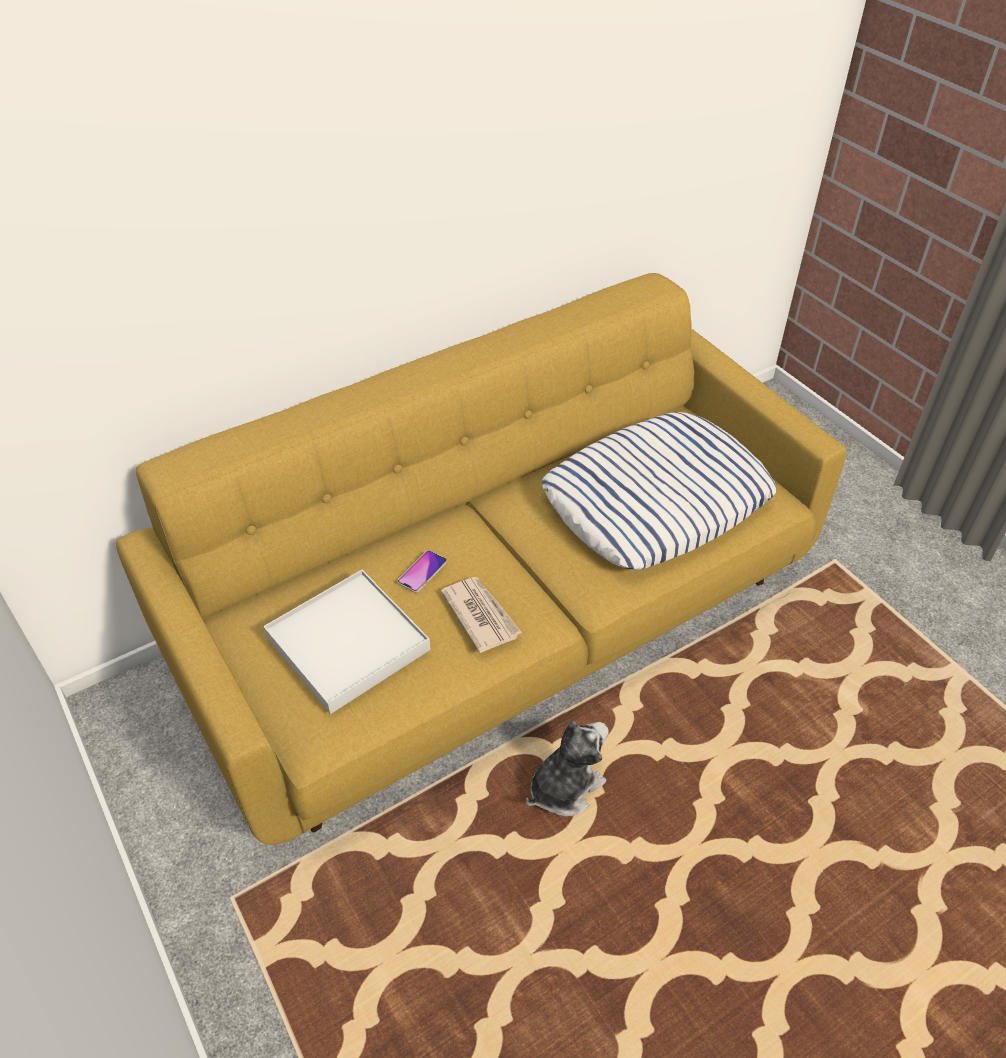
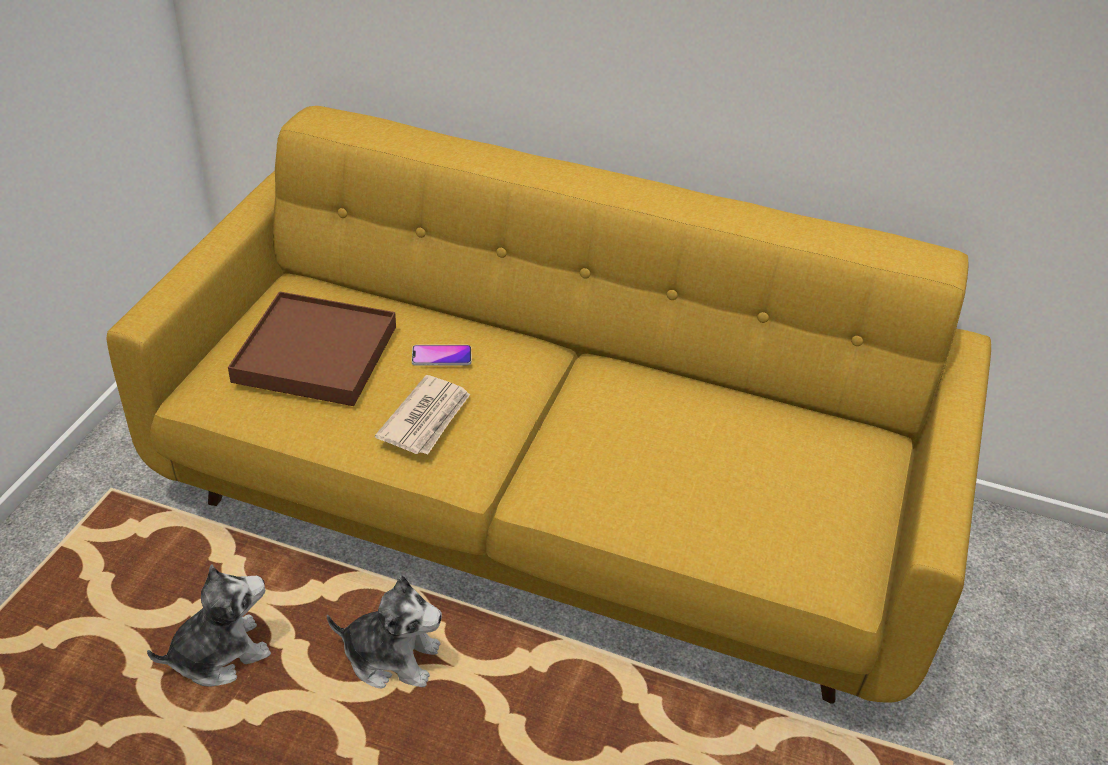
camera: 50 degrees right, 5 degrees down
white tray [263,570,431,714] -> brown tray [228,291,396,406]
pillow [542,412,776,570] -> none
none -> plush toy [147,564,271,687]

